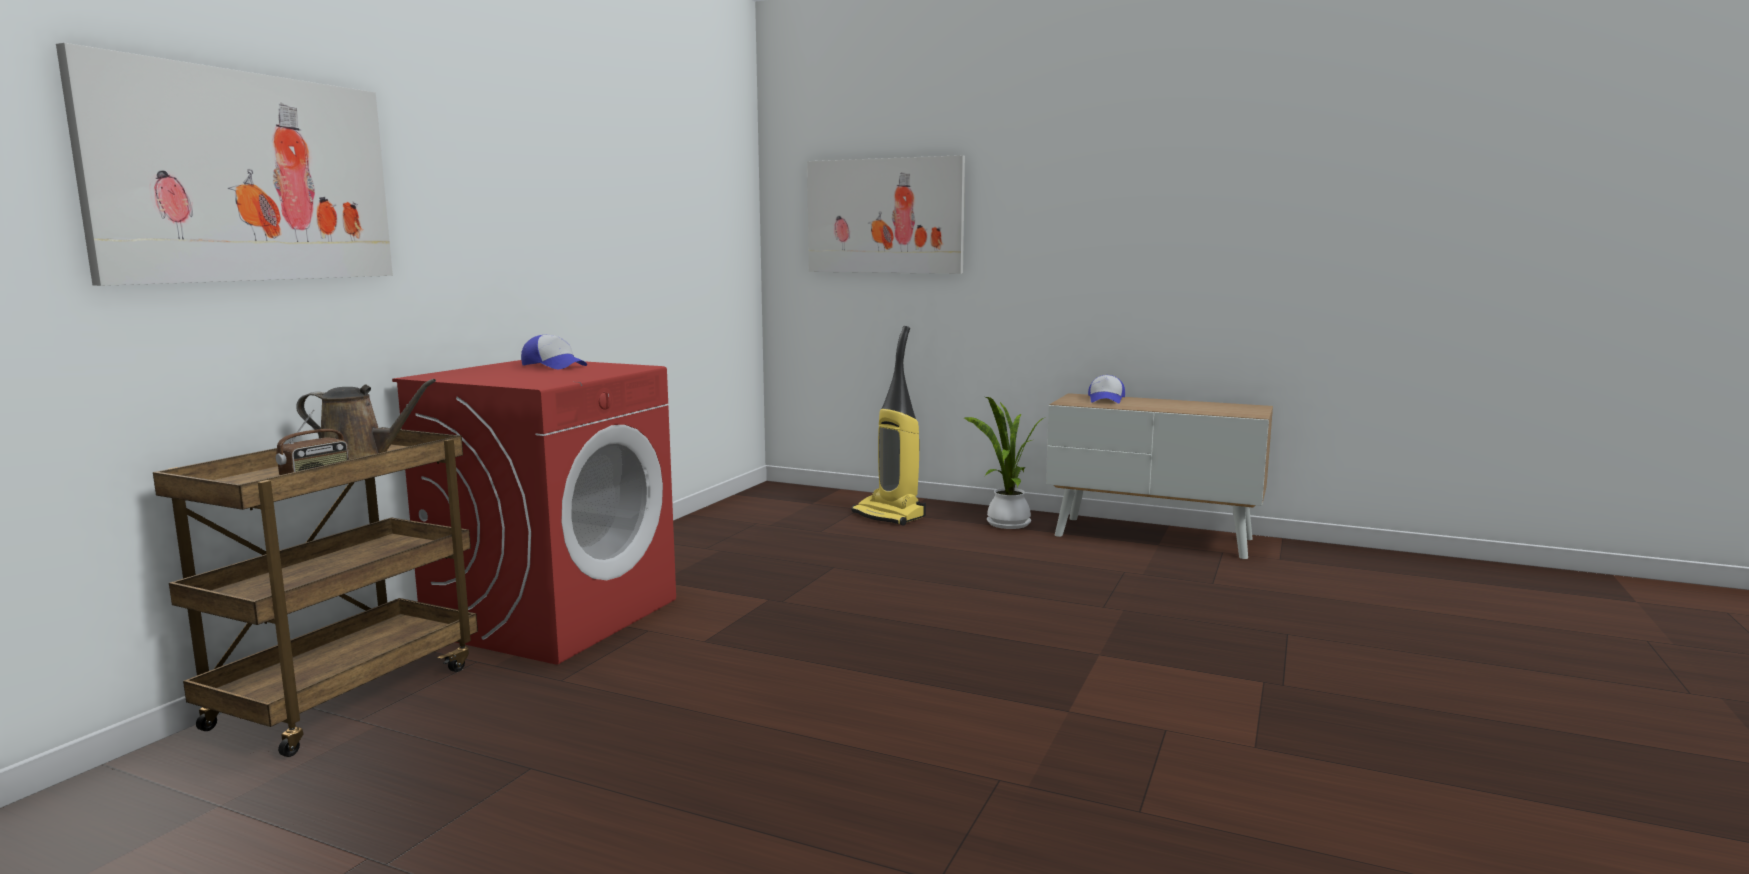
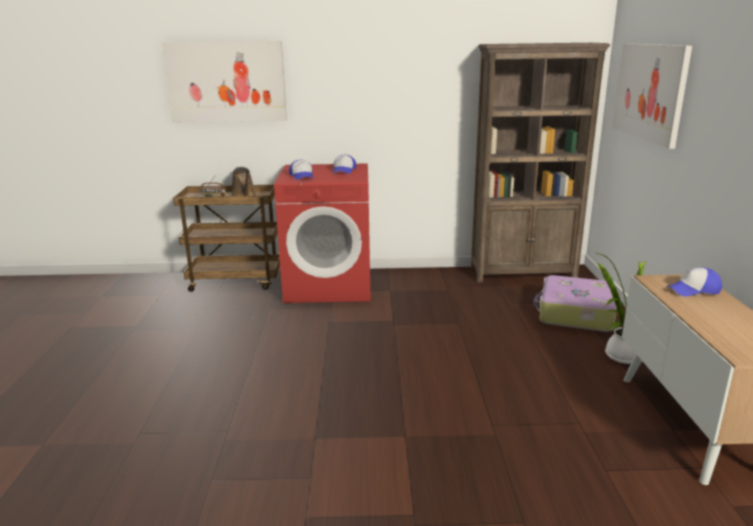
camera: 65 degrees right, 10 degrees up
vacuum cleaner [852,326,926,526] -> suitcase [533,275,617,332]
none -> cap [289,160,314,180]
none -> brown bookcase [471,43,610,283]

